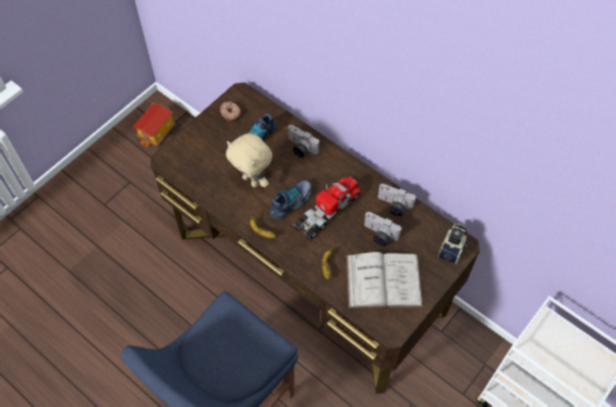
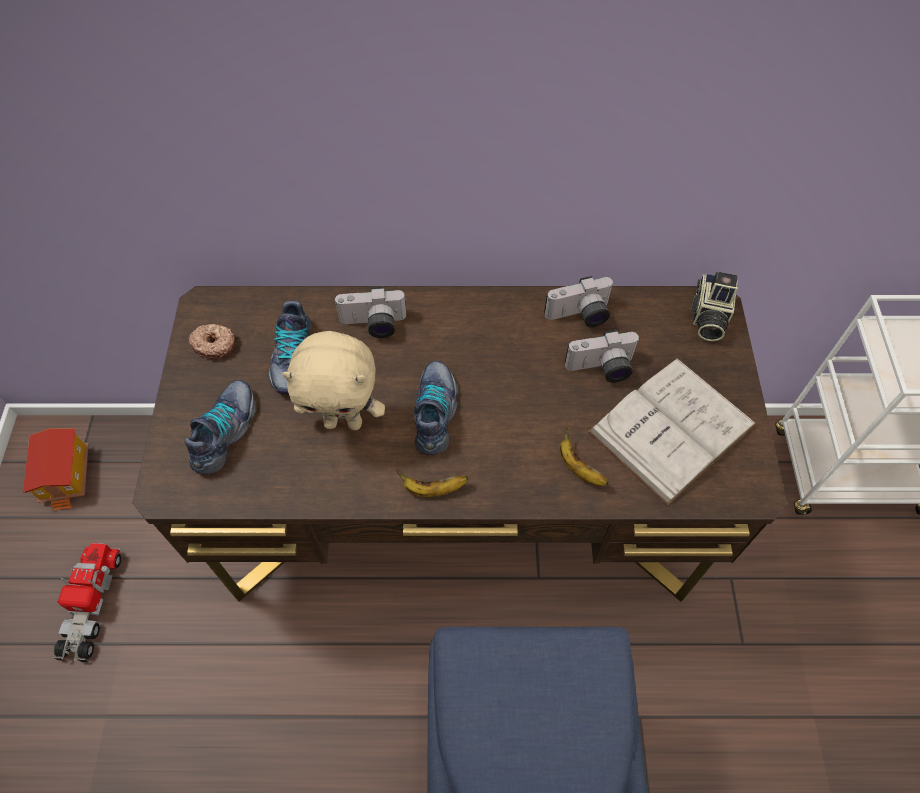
camera: 40 degrees left, 0 degrees up
toy truck [294,177,361,240] -> toy truck moved to [52,543,121,662]
camera [438,224,468,264] -> camera turned 150 degrees counterclockwise [691,271,738,341]
none -> shoe [185,380,256,474]

